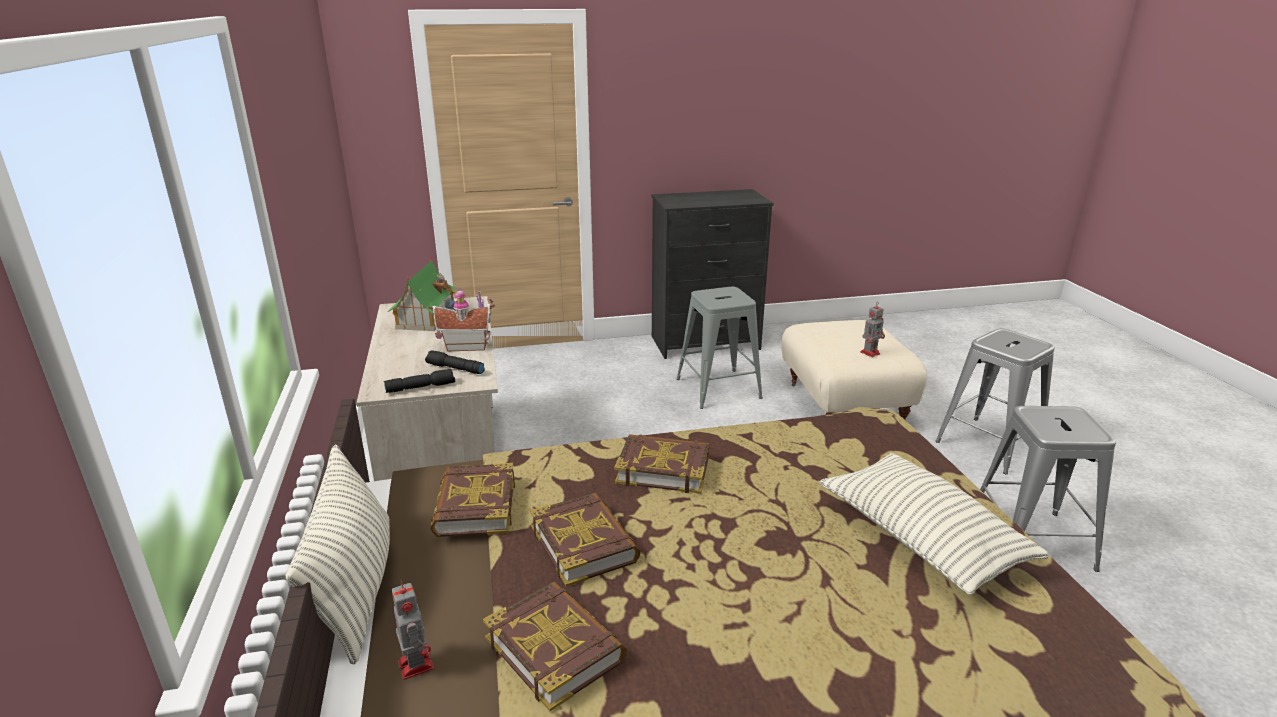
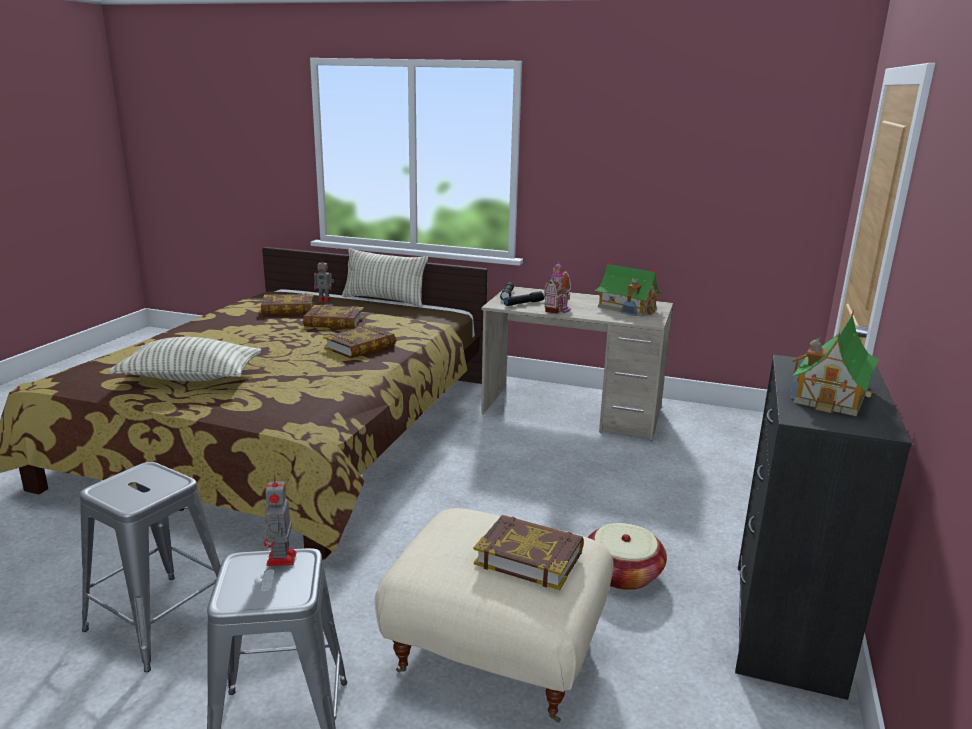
camera: 120 degrees right, 5 degrees down
book [431,463,515,537] -> book moved to [473,515,584,590]
grey stool [677,287,763,409] -> basket [587,523,667,590]
toy robot [860,303,885,357] -> toy robot moved to [263,474,297,566]
none -> toy house [790,309,879,416]

